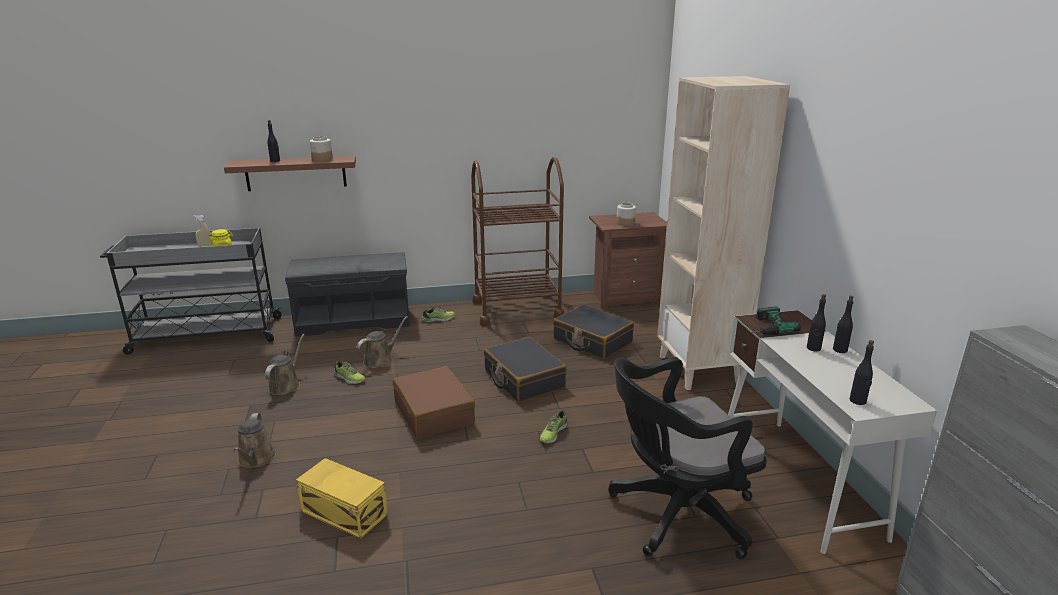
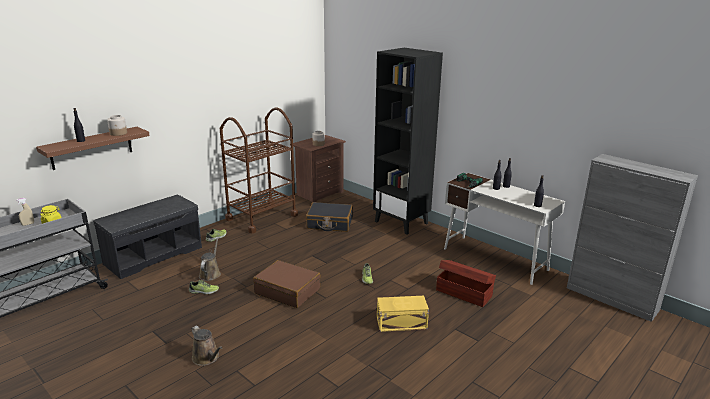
camera: 35 degrees left, 0 degrees up
brown watering can [265,334,305,395] -> none
yellow storage box [296,458,388,539] -> yellow storage box moved to [377,296,429,332]
black suitcase [484,337,567,402] -> none
black office chair [608,357,767,559] -> brown storage box [436,260,496,307]
beige bookcase [657,76,790,390] -> black bookcase [373,48,443,235]

